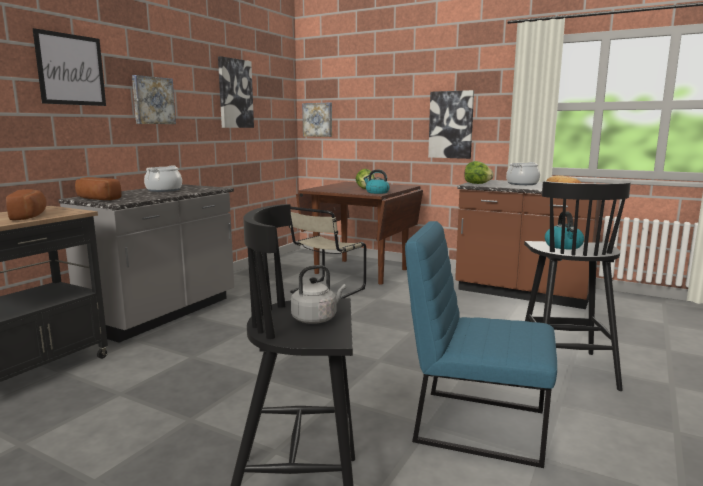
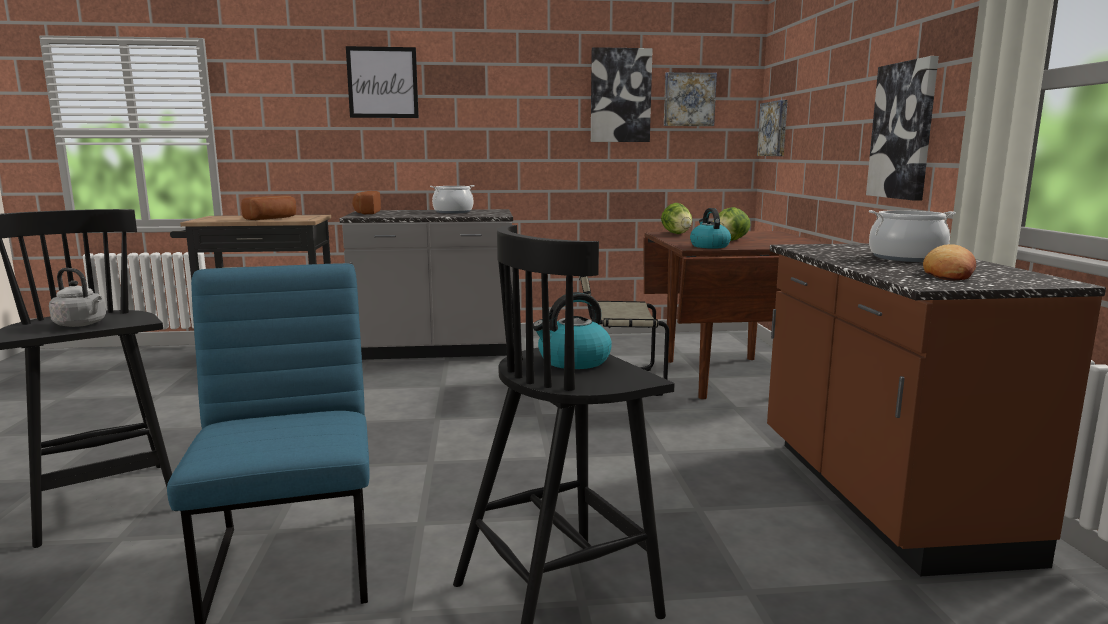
camera: 55 degrees right, 0 degrees up
picture [132,75,176,124] -> picture moved to [664,72,717,126]
lettuce [464,161,494,184] -> lettuce moved to [661,203,692,234]

